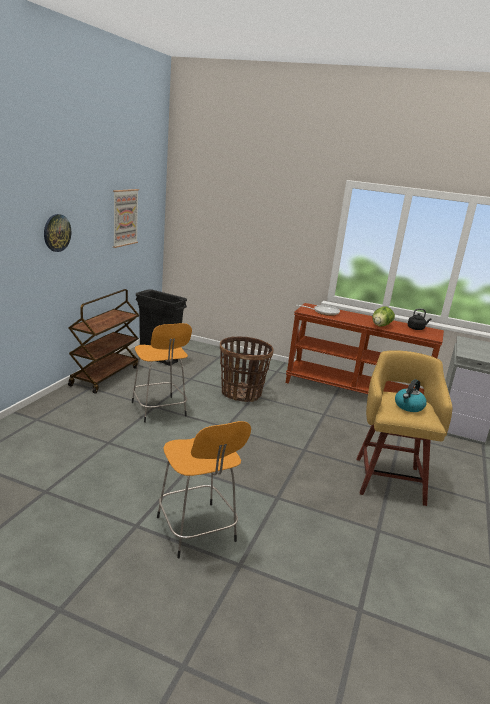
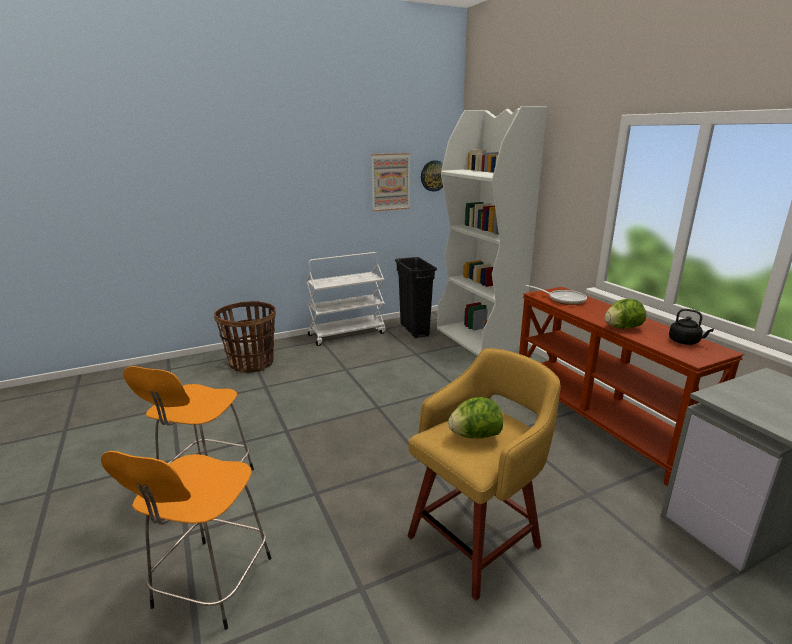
camera: 45 degrees right, 0 degrees up
wall clock [44,214,71,252] -> wall clock moved to [421,160,443,192]
brown cart [68,289,139,394] -> white cart [306,252,386,346]
orange stool [132,323,192,423] -> orange stool moved to [101,451,271,630]
basket [220,336,274,402] -> basket moved to [214,301,276,373]
kettle [395,379,427,412] -> lettuce [448,397,503,439]
none -> white bookcase [437,106,547,356]

